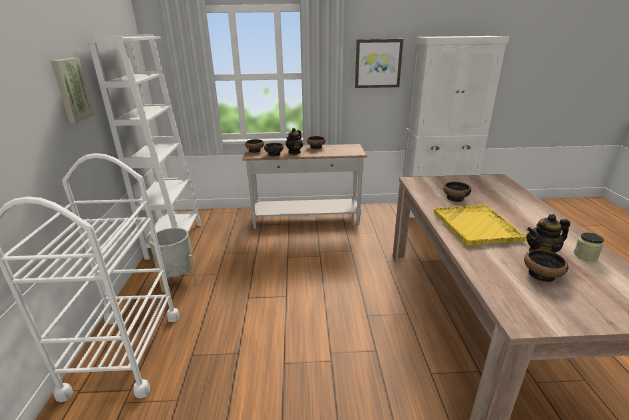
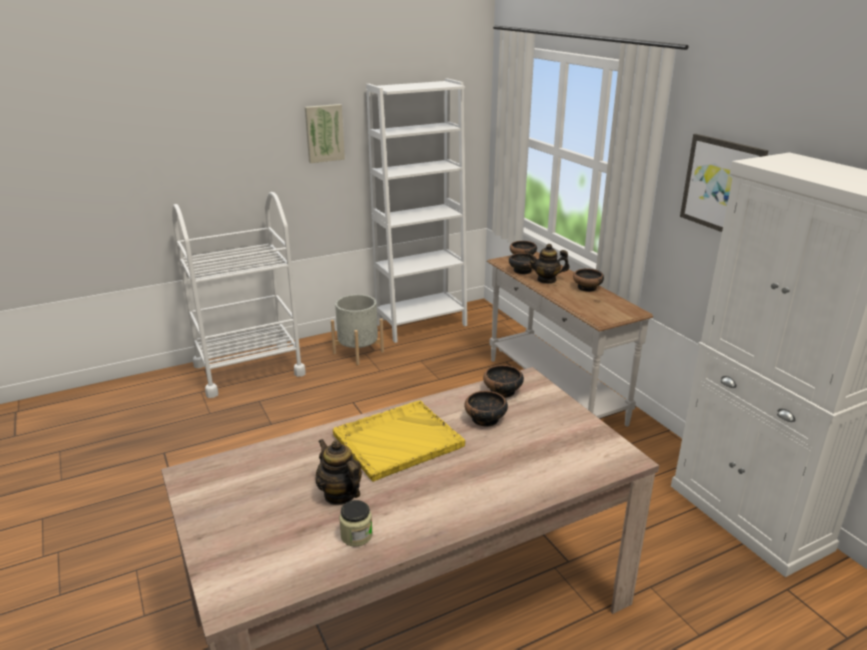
camera: 65 degrees right, 0 degrees up
bowl [524,249,568,282] -> bowl moved to [483,365,524,398]

